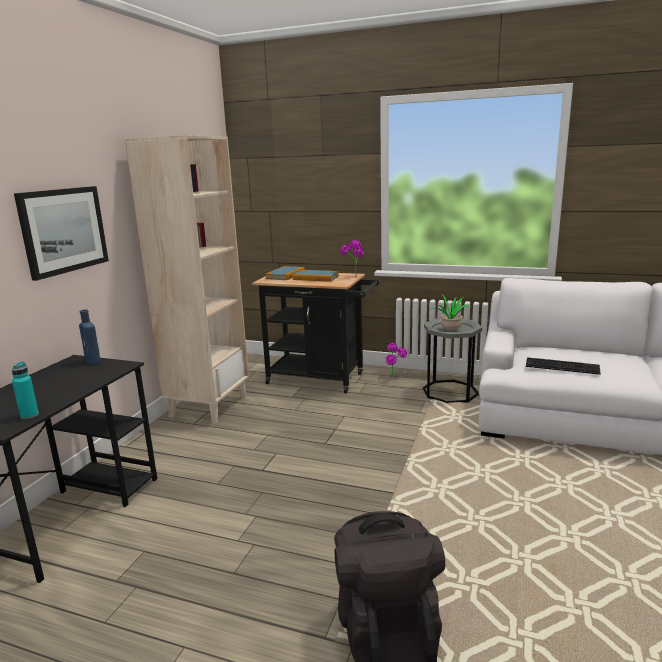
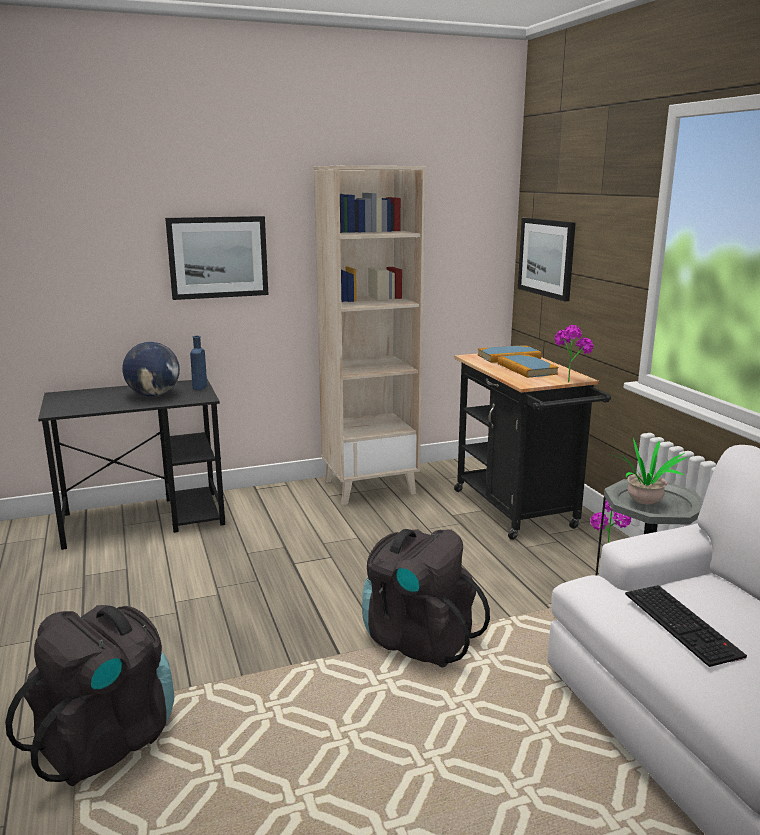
camera: 50 degrees right, 0 degrees up
turquoise bottle [12,362,39,419] -> none
none -> globe [122,342,180,396]
none -> black backpack [362,529,490,668]
none -> picture [518,218,576,301]

